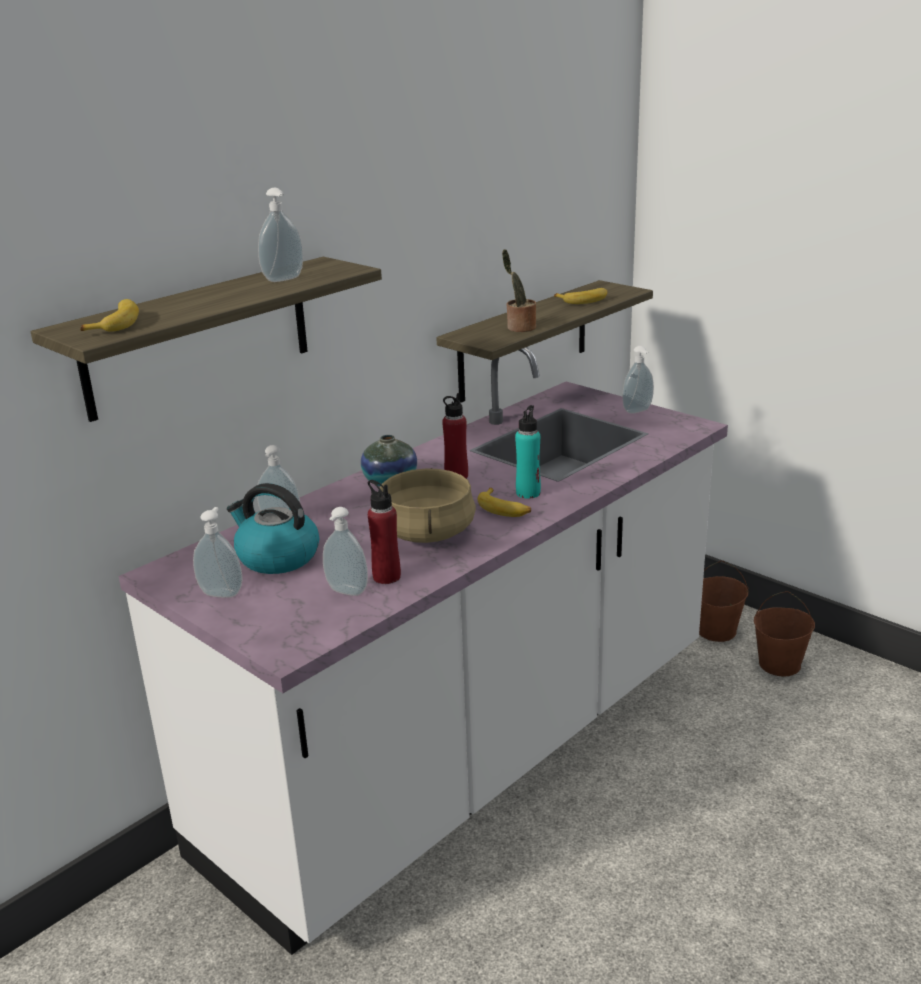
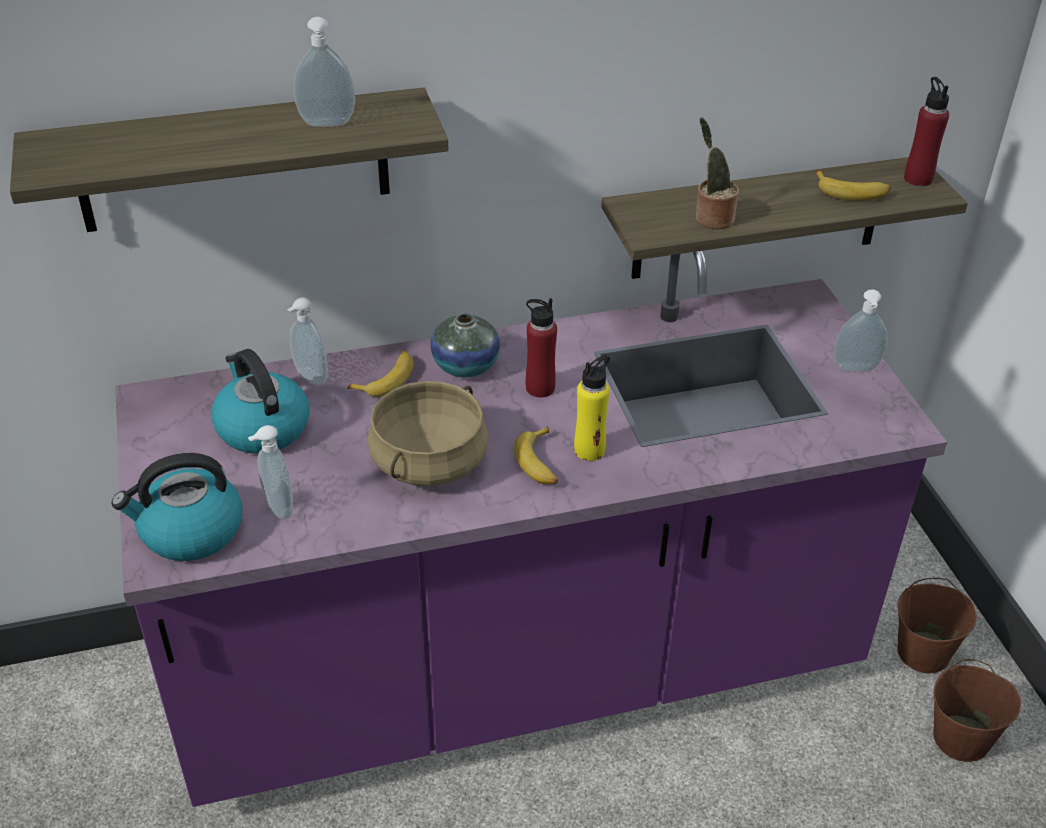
camera: 30 degrees right, 15 degrees up
banana [80,299,139,332] -> banana moved to [347,351,414,397]
white counter [118,347,728,955] -> purple counter [115,251,947,807]
soap dispenser [193,507,243,598] -> none
red bottle [368,480,401,584] -> red bottle moved to [904,77,949,186]
turquoise bottle [515,405,541,499] -> yellow bottle [574,355,610,461]
none -> kettle [112,453,242,561]

